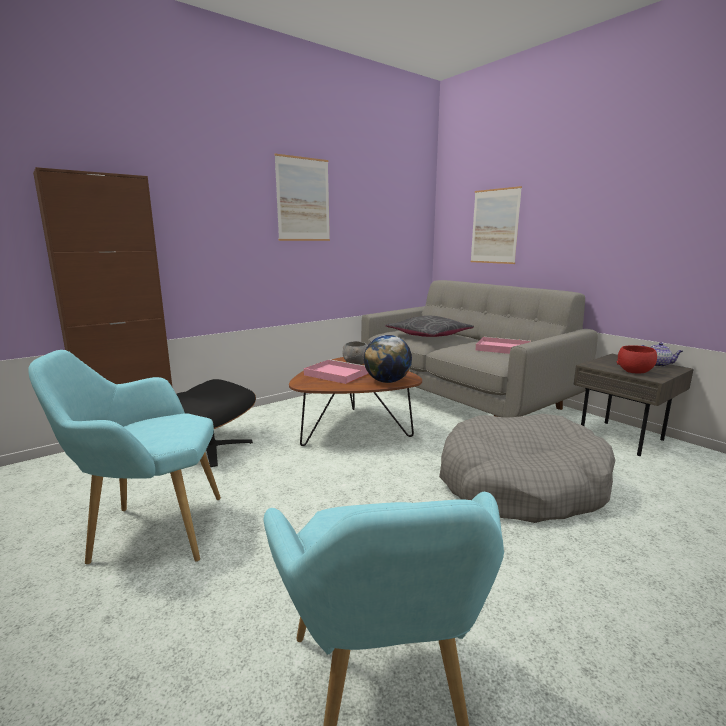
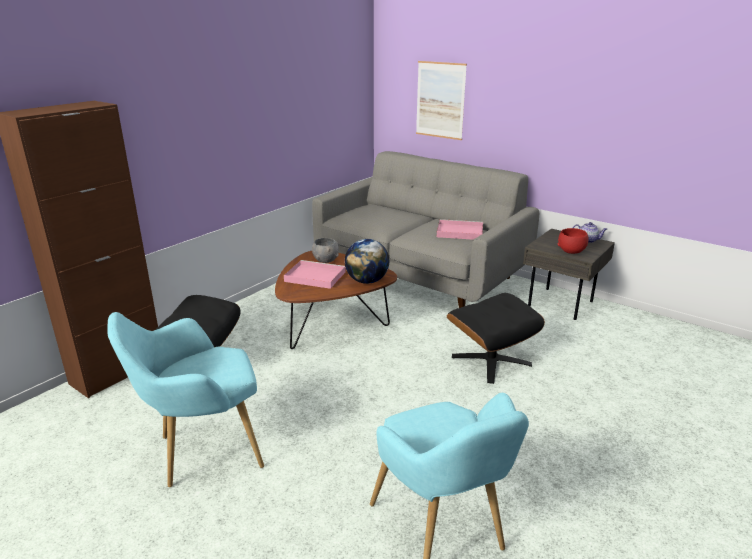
camera: 15 degrees left, 10 degrees up
picture [274,154,330,241] -> none
grey pillow [386,316,474,337] -> none
grey dog bed [439,414,615,523] -> black ottoman [447,293,545,384]

